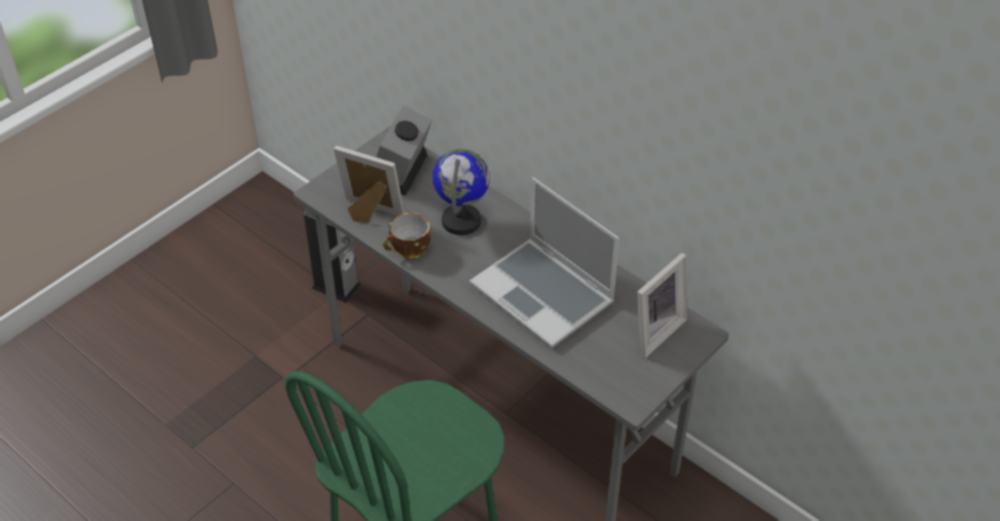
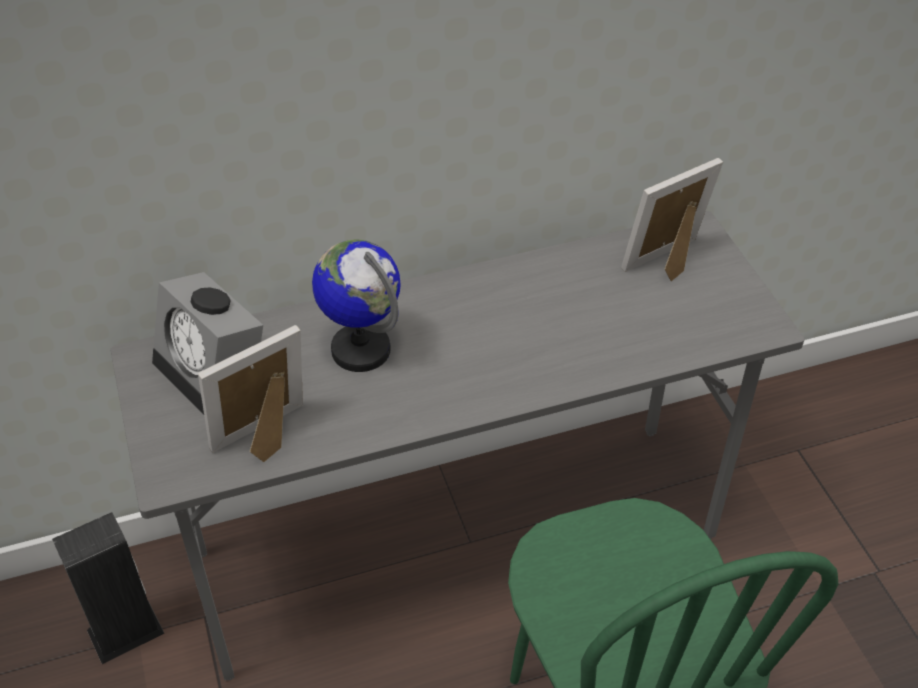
camera: 60 degrees left, 0 degrees up
cup [383,213,431,259] -> none
laptop [470,177,619,348] -> none
picture frame [637,253,687,358] -> picture frame turned 105 degrees counterclockwise [621,158,723,281]

